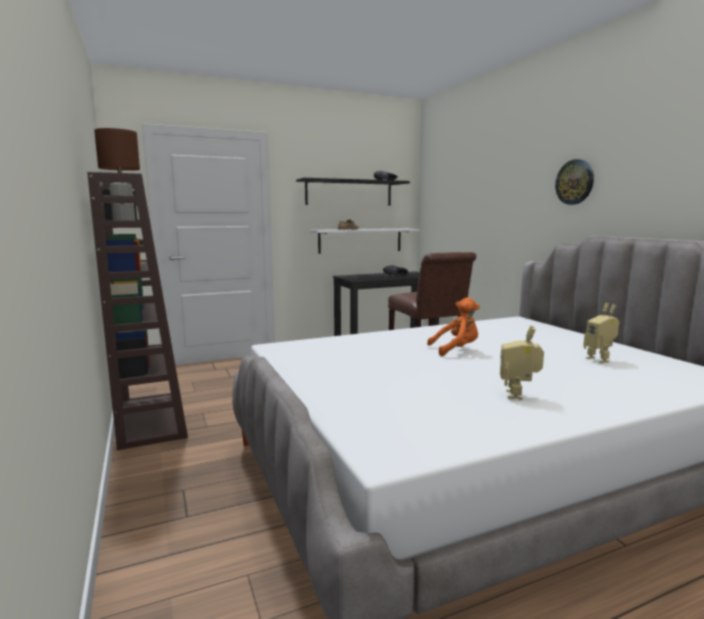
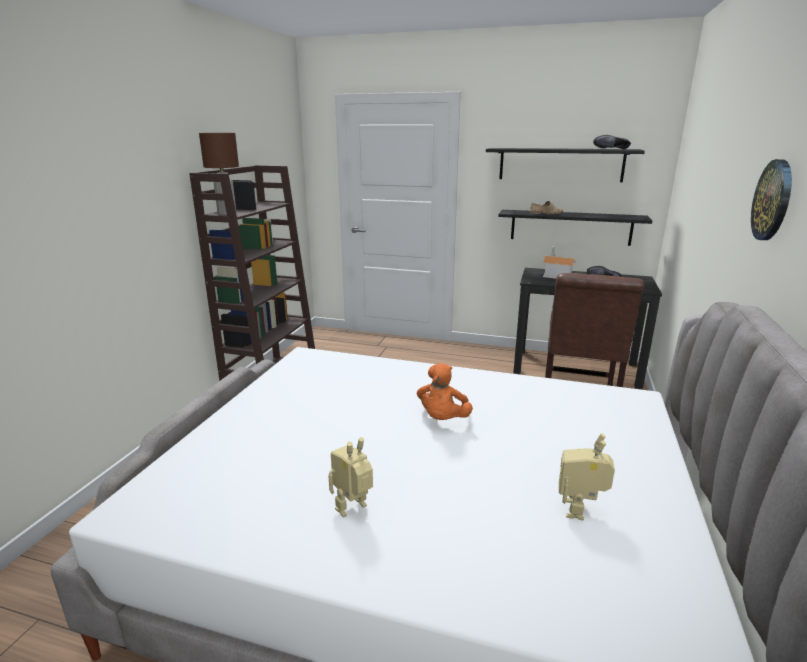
camera: 40 degrees right, 10 degrees up
white shelf [310,229,419,254] -> black shelf [498,210,652,246]
orange plush toy [427,297,480,356] -> orange plush toy turned 75 degrees clockwise [417,363,473,420]
none -> toy house [543,247,575,279]

